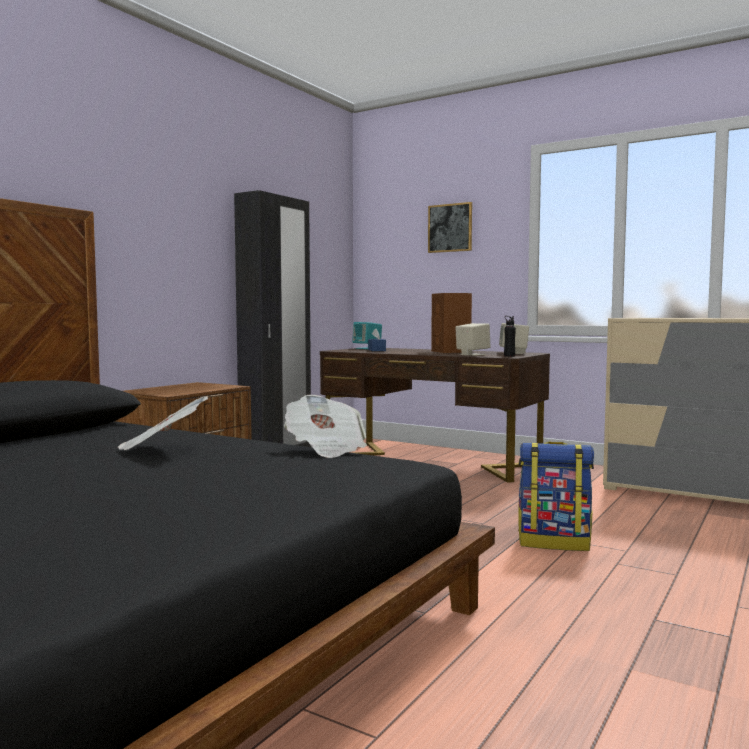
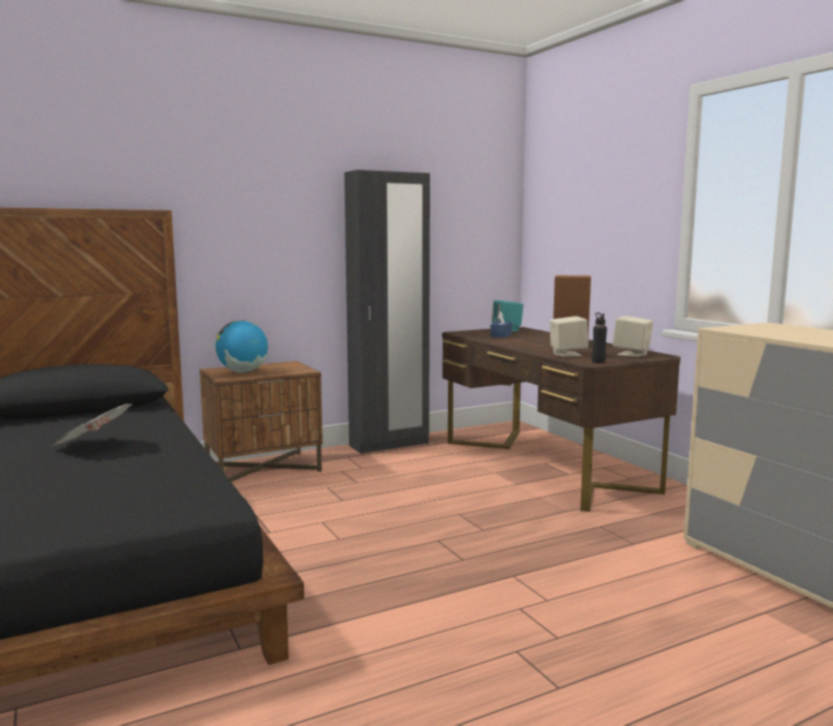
camera: 30 degrees right, 5 degrees up
newspaper [284,395,367,458] -> none
picture [428,202,472,253] -> none
backpack [518,442,594,551] -> none
none -> globe [215,320,268,373]

